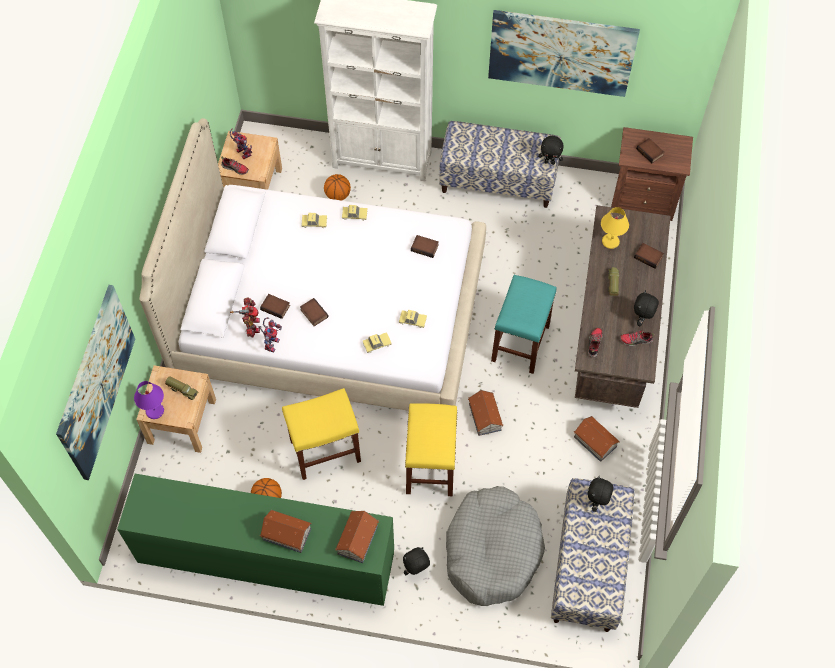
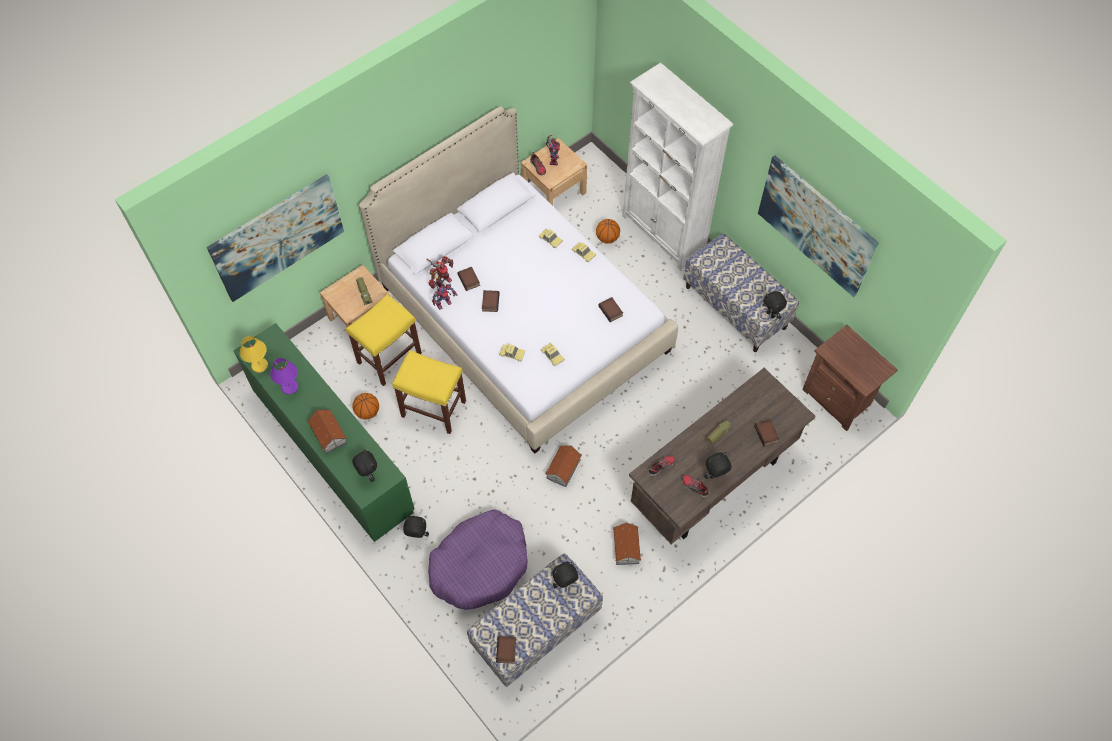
camera: 40 degrees right, 0 degrees up
purple table lamp [134,381,164,419] -> purple table lamp moved to [270,358,298,394]
toy house [335,511,379,563] -> black plush toy [352,449,377,482]
yellow stool [405,403,458,496] -> yellow stool moved to [346,294,422,386]
grey dog bed [446,486,545,606] -> purple dog bed [428,509,528,610]
turquoise stool [491,275,557,374] -> none
yellow table lamp [601,207,629,249] -> yellow table lamp moved to [240,336,268,373]
book [636,138,665,163] -> book moved to [496,636,516,663]

